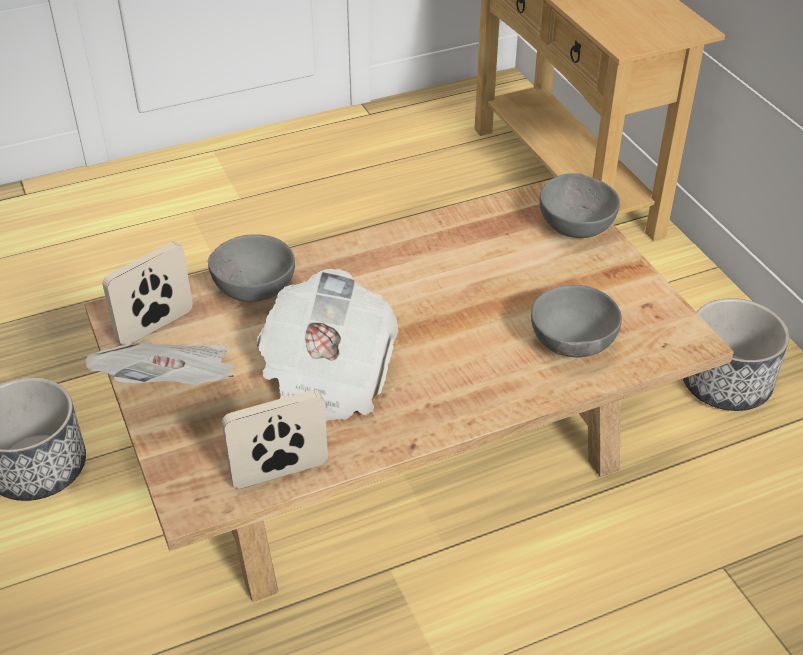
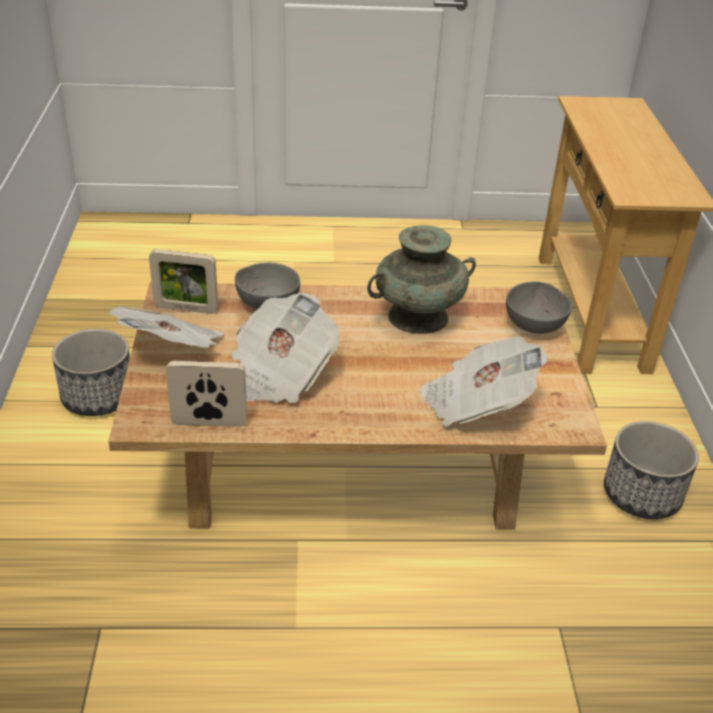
camera: 20 degrees right, 5 degrees down
picture frame [103,241,193,346] -> picture frame turned 150 degrees counterclockwise [149,249,218,314]
grey bowl [531,285,622,358] -> newspaper [420,336,548,426]
none -> turquoise vase [367,225,476,334]

